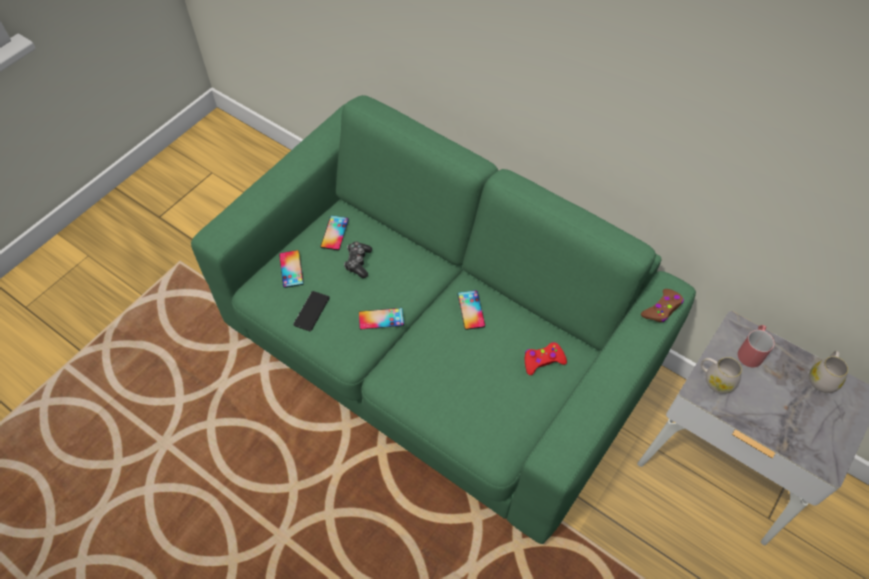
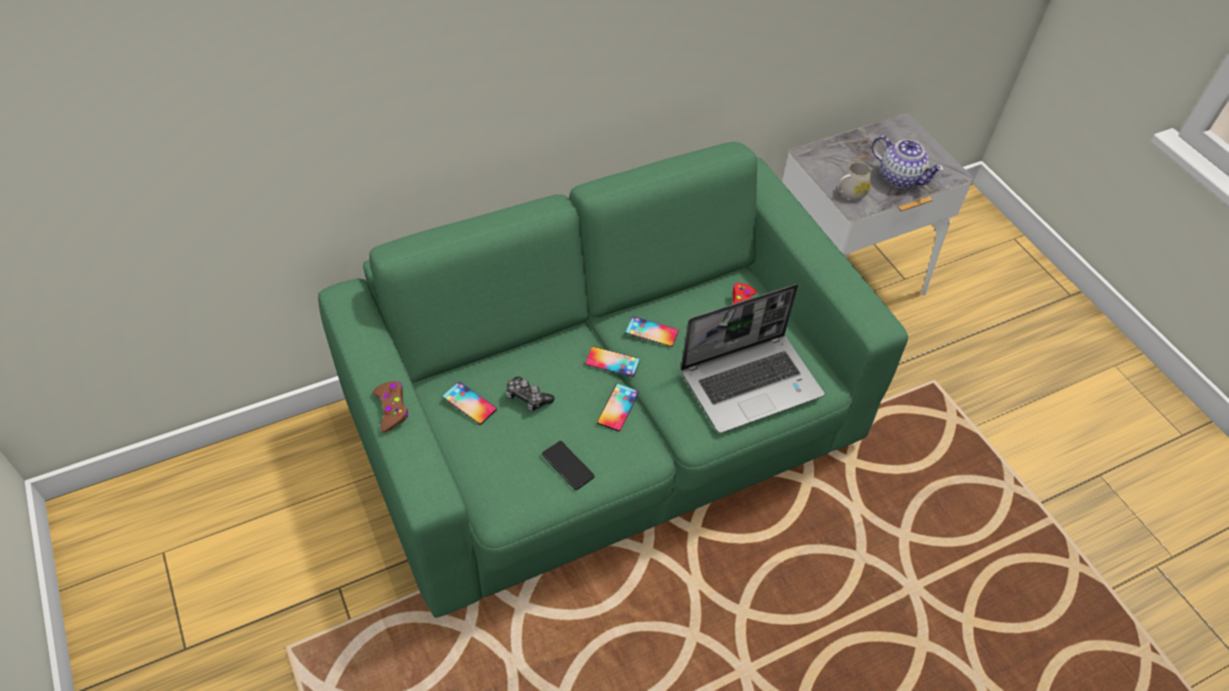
camera: 65 degrees left, 5 degrees down
phone [279,250,304,288] -> phone moved to [586,346,640,377]
brown game controller [641,289,684,322] -> brown game controller moved to [373,381,408,432]
red mug [737,325,775,367] -> none
white mug [809,351,848,393] -> none
none -> laptop [681,284,824,433]
none -> teapot [872,135,944,188]

